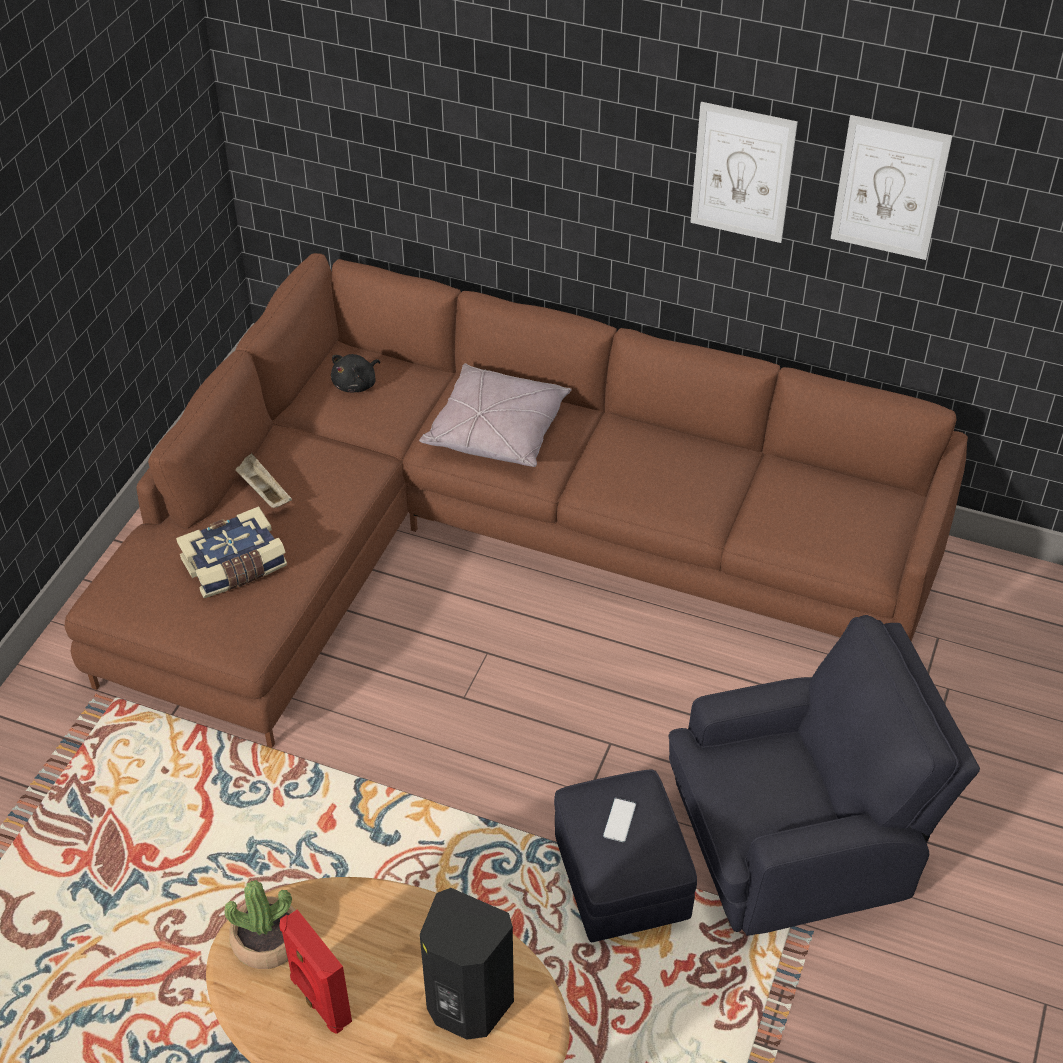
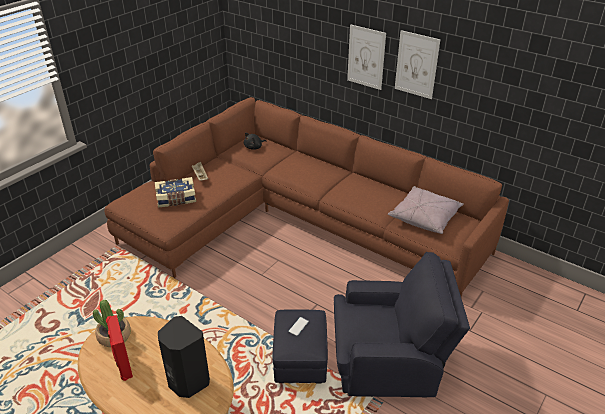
camera: 15 degrees right, 10 degrees down
purple pillow [419,363,571,467] -> purple pillow moved to [388,186,464,234]
picture [831,115,952,260] -> picture moved to [347,25,386,90]

